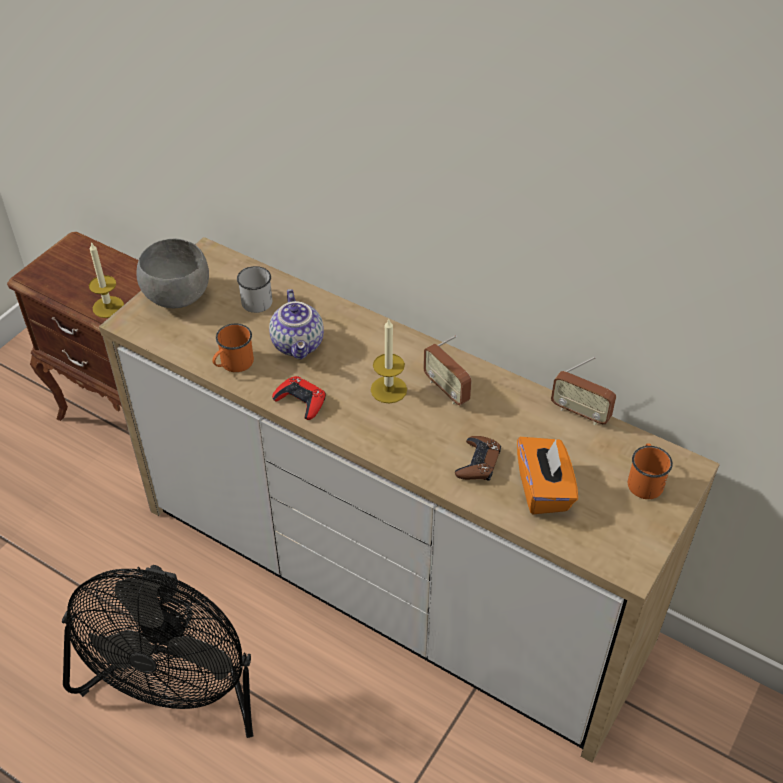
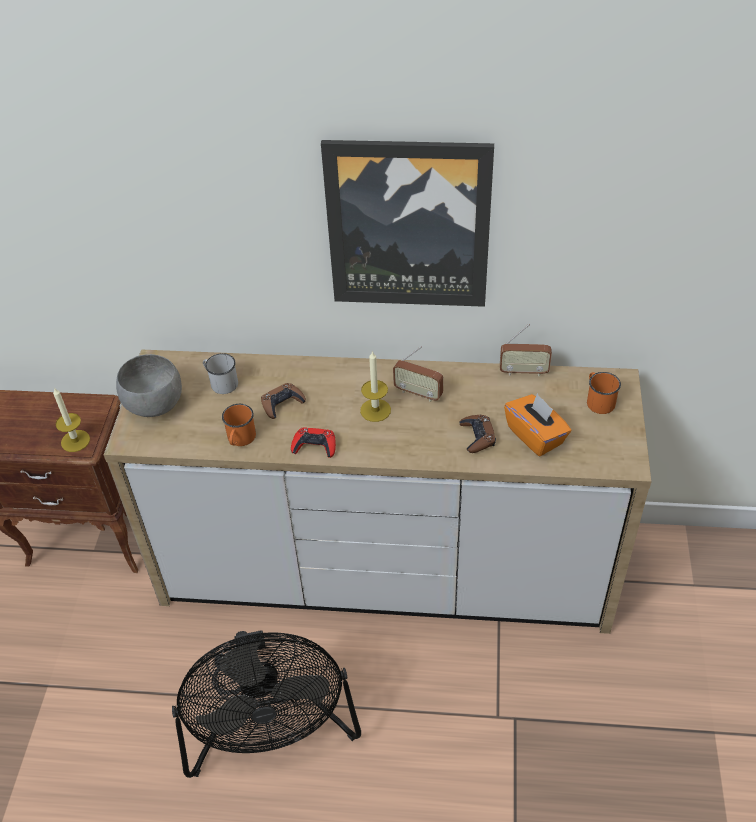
camera: 25 degrees left, 0 degrees up
teapot [269,289,324,360] -> brown game controller [261,383,306,419]
none -> picture [321,140,494,307]

